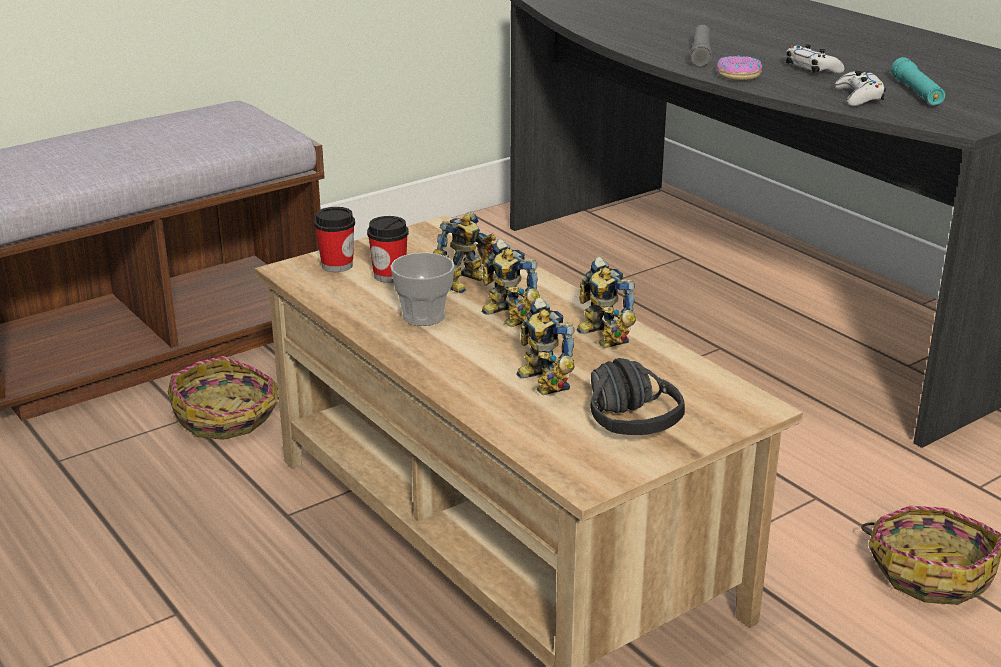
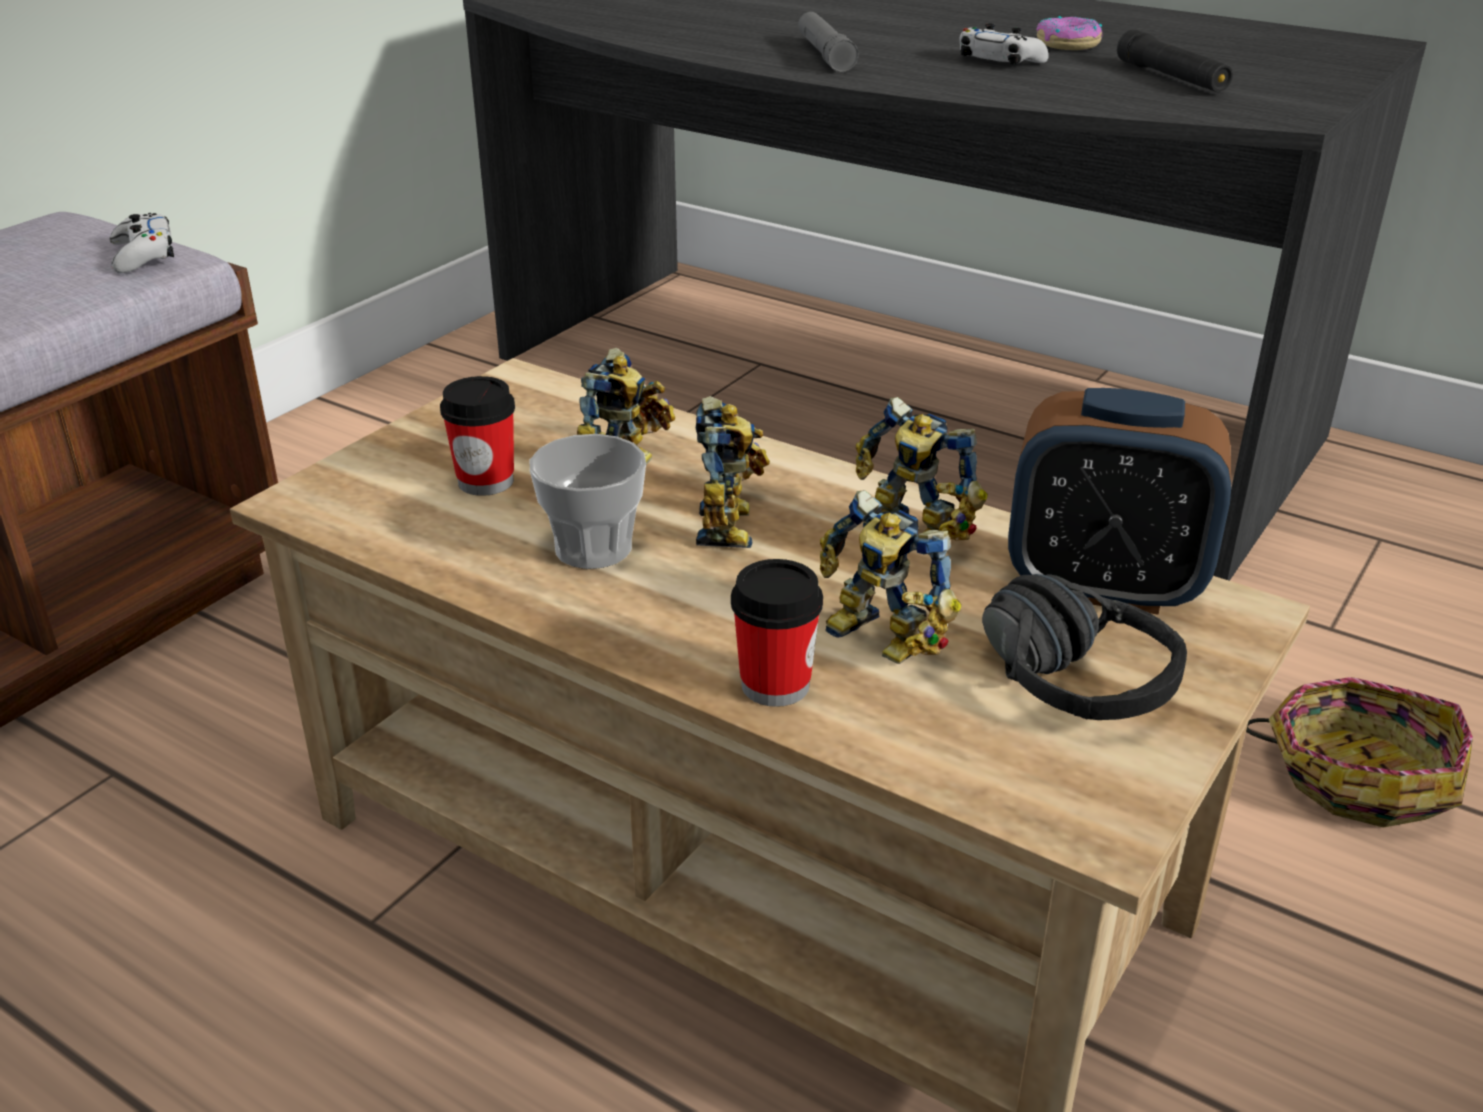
camera: 20 degrees left, 5 degrees up
basket [168,356,279,440] -> none
cup [314,207,355,272] -> cup moved to [731,559,823,707]
toy robot [482,239,540,327] -> toy robot turned 120 degrees counterclockwise [696,396,770,548]
donut [717,55,762,81] -> donut moved to [1036,16,1103,50]
white game controller [834,71,886,106] -> white game controller moved to [110,213,174,273]
turquoise flashlight [891,57,945,105] -> black flashlight [1117,29,1233,92]
none -> alarm clock [1008,388,1231,615]

